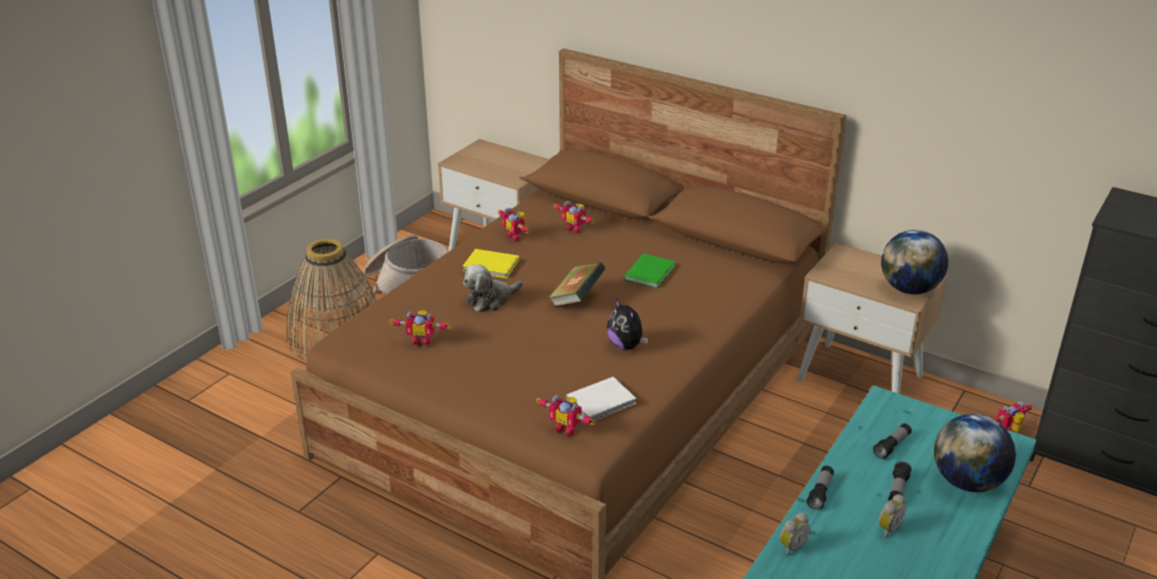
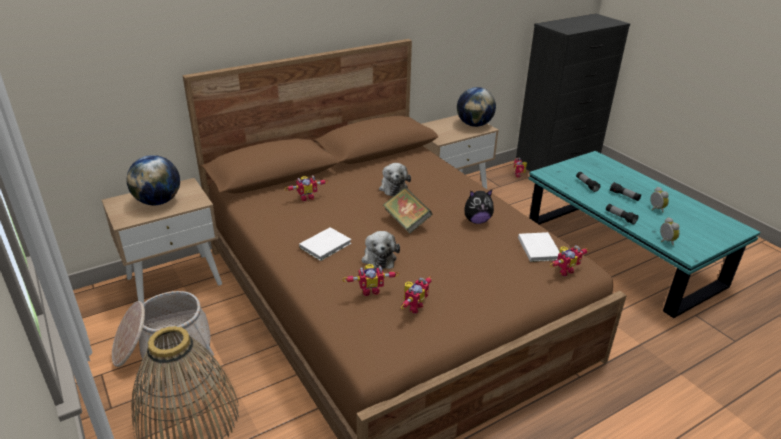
camera: 65 degrees left, 0 degrees up
yellow book [462,249,519,278] -> white book [299,227,351,261]
toy robot [498,208,529,242] -> toy robot moved to [342,264,399,296]
green book [624,254,676,289] -> plush toy [379,163,411,196]
globe [934,414,1016,492] -> globe moved to [126,155,180,205]

